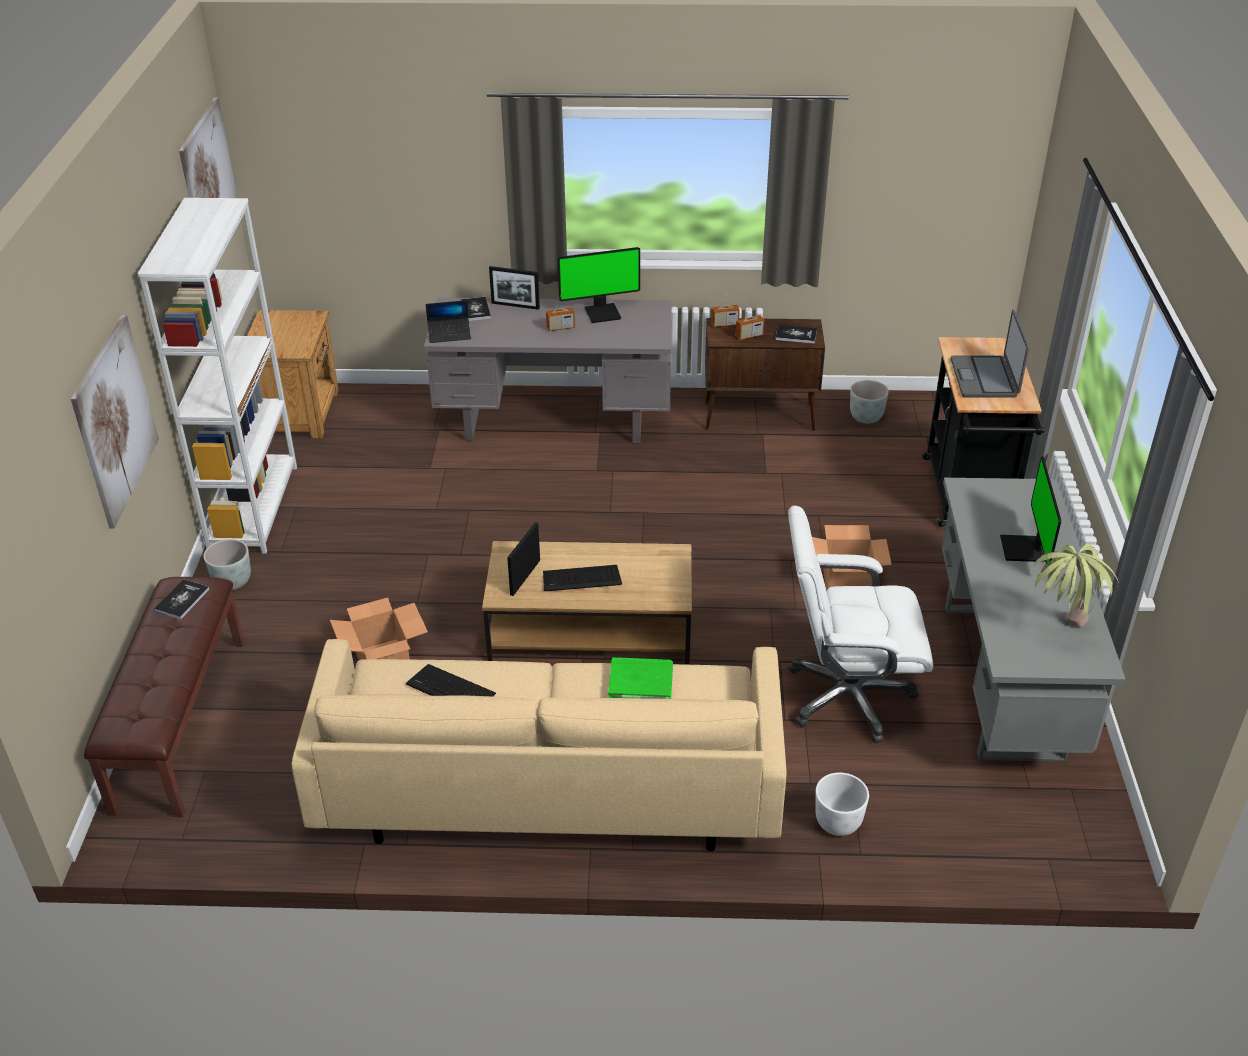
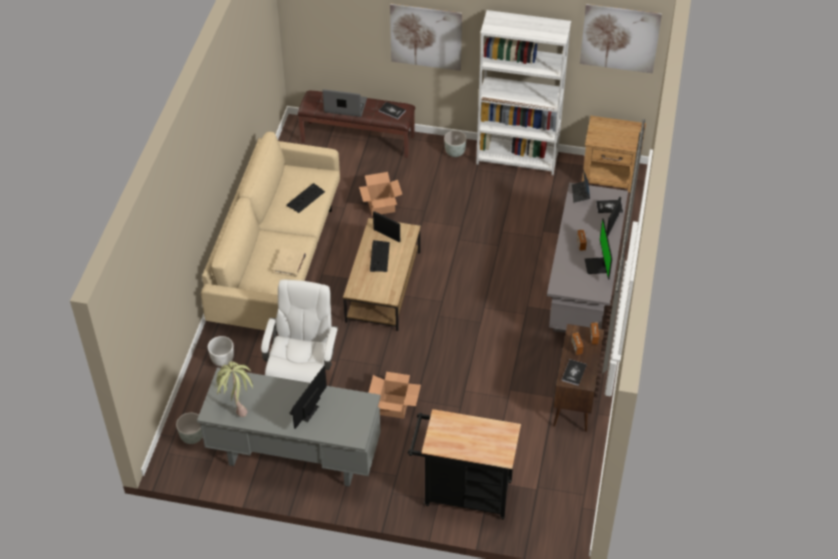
camera: 100 degrees right, 10 degrees up
green book [608,657,673,699] -> beige book [273,248,306,277]
grey planter [850,380,889,424] -> grey planter moved to [176,413,203,444]
laptop [951,310,1029,398] -> laptop moved to [322,89,367,117]
monitor [1000,457,1061,564] -> monitor turned 75 degrees counterclockwise [289,366,327,429]

